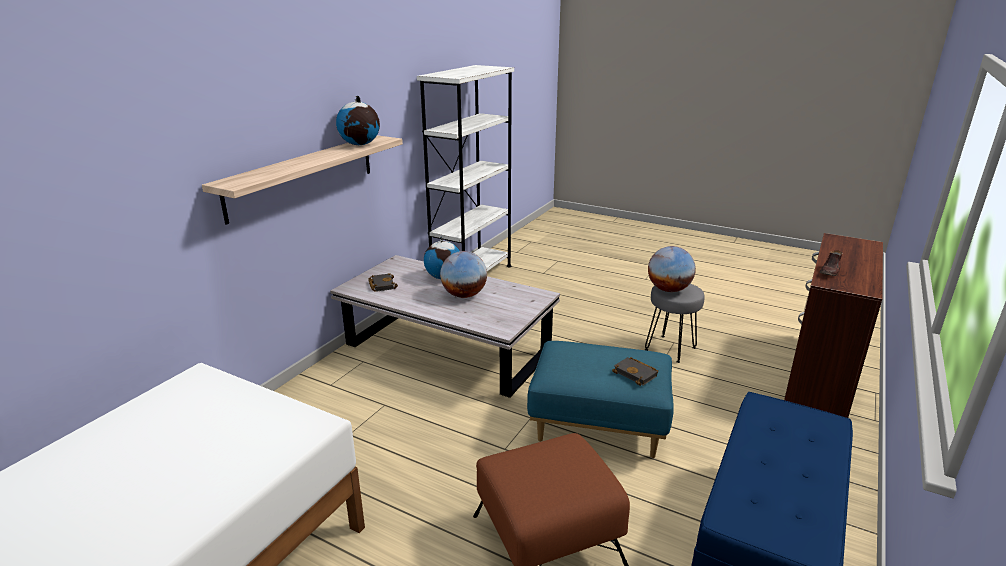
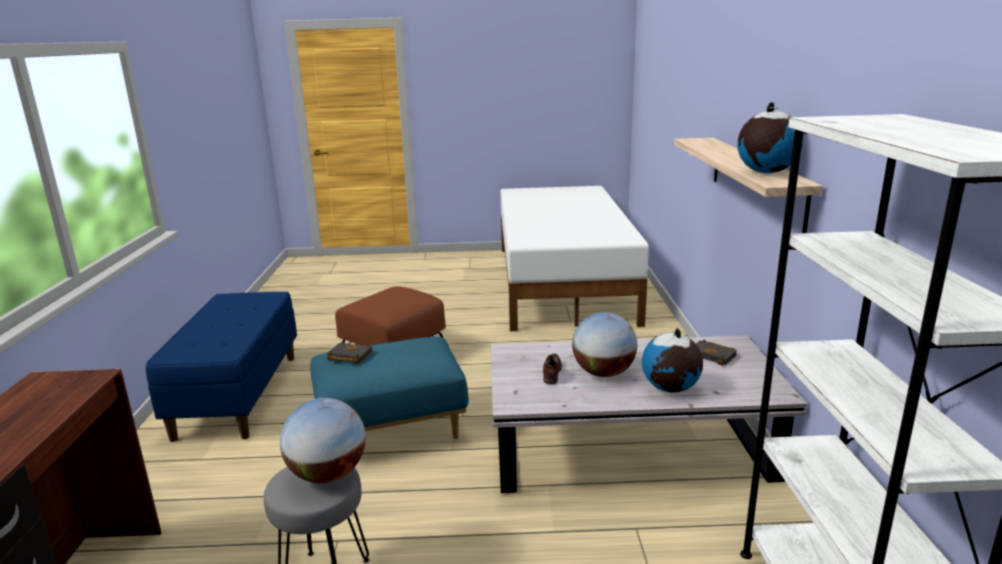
camera: 150 degrees right, 5 degrees down
brown shoe [820,250,842,276] -> brown shoe moved to [543,353,562,384]

